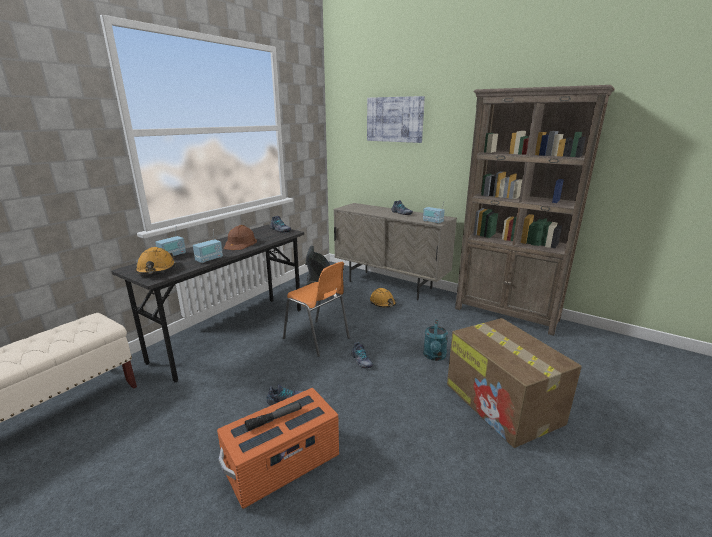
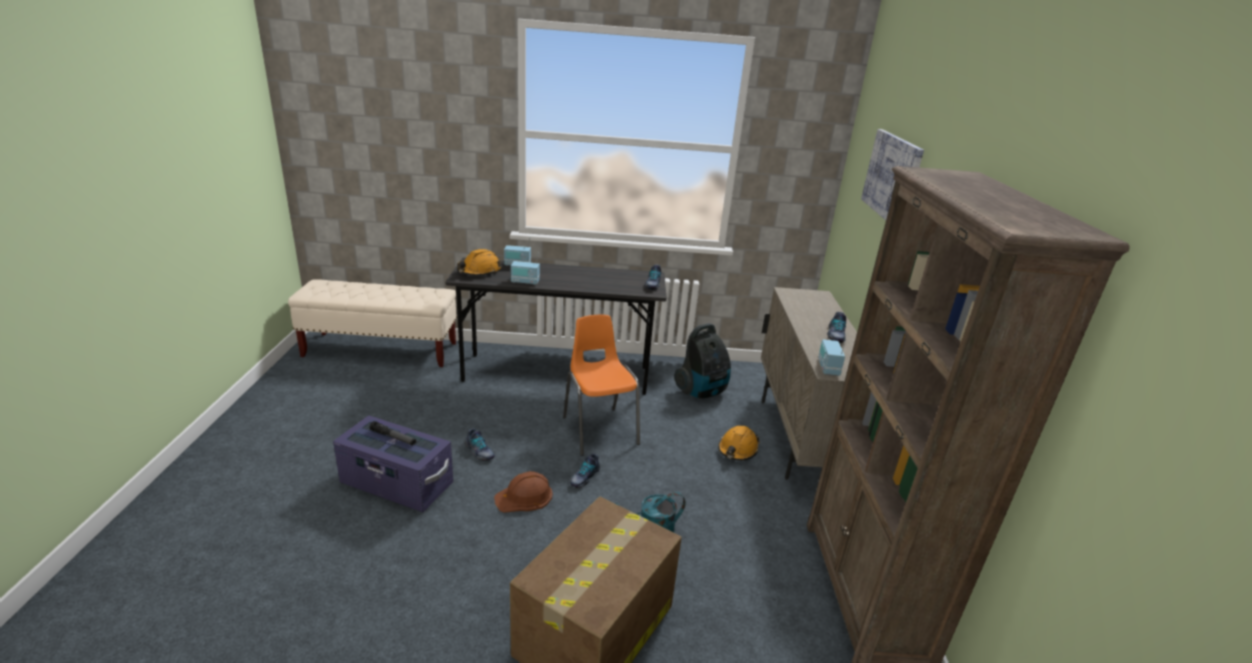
camera: 55 degrees right, 5 degrees up
orange storage box [217,388,339,509] -> purple storage box [333,416,453,512]
brown hard hat [224,225,257,250] -> brown hard hat moved to [494,471,553,513]
orange chair [283,262,350,357] -> orange chair turned 150 degrees clockwise [563,315,640,456]

